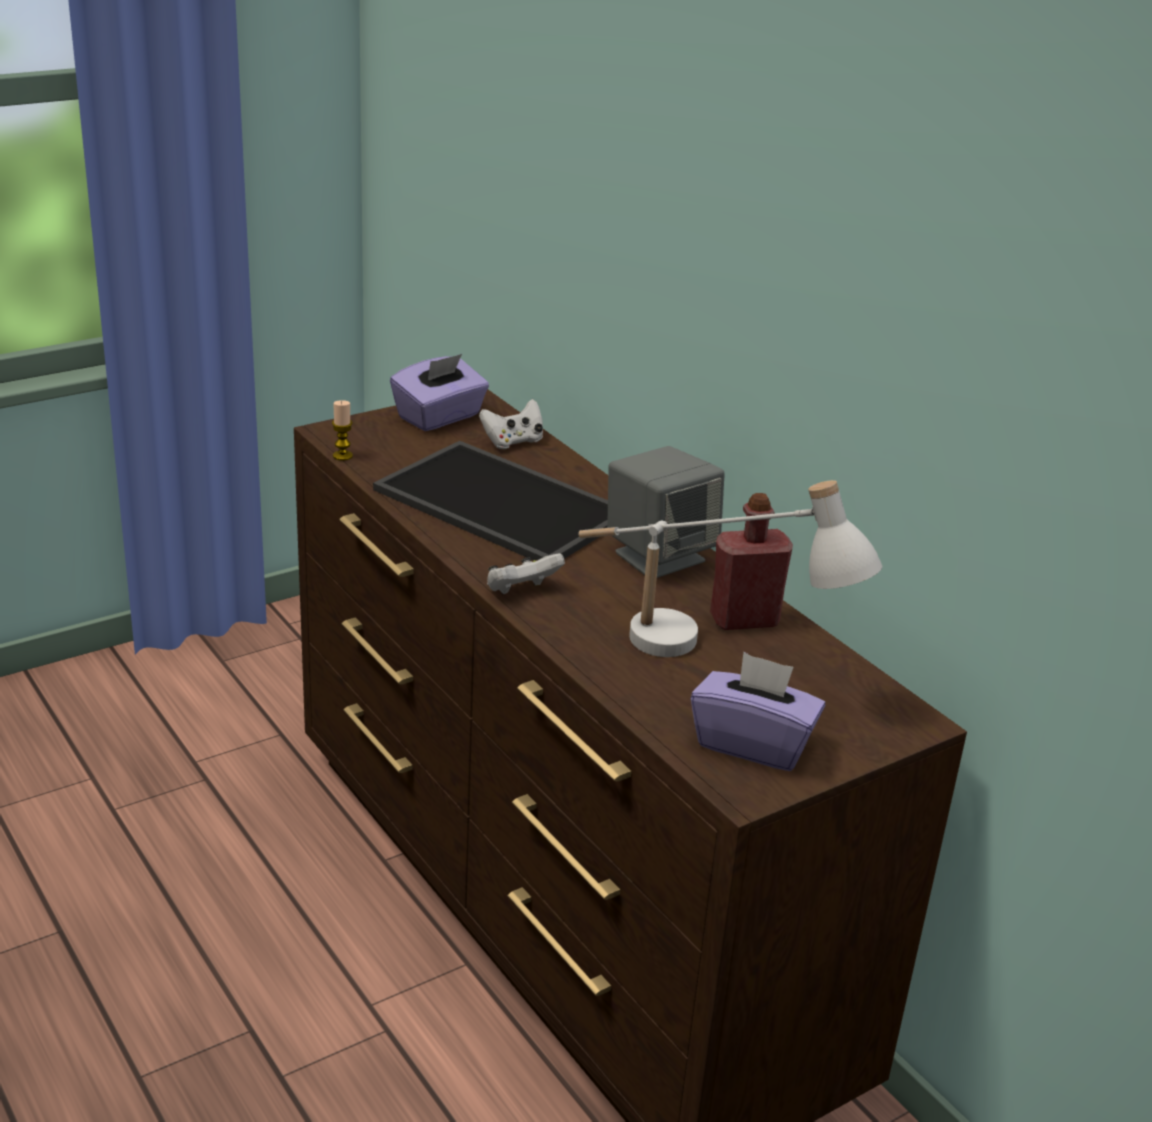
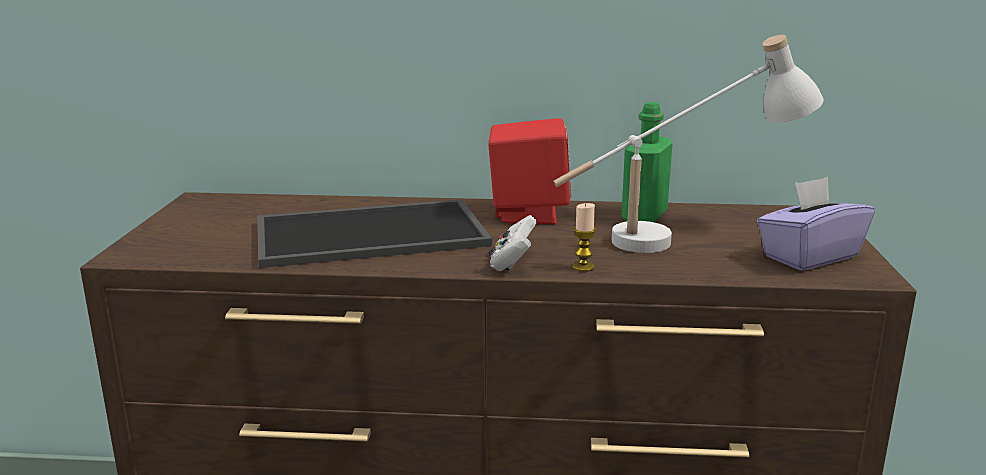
camera: 50 degrees left, 10 degrees down
candle [332,400,353,461] -> candle moved to [572,203,596,272]
purple tissue box [390,354,489,431] -> none
white game controller [479,399,543,449] -> none
grey speaker [607,446,725,578] -> red speaker [488,118,571,224]
red bottle [710,493,793,630] -> green bottle [621,102,673,222]

